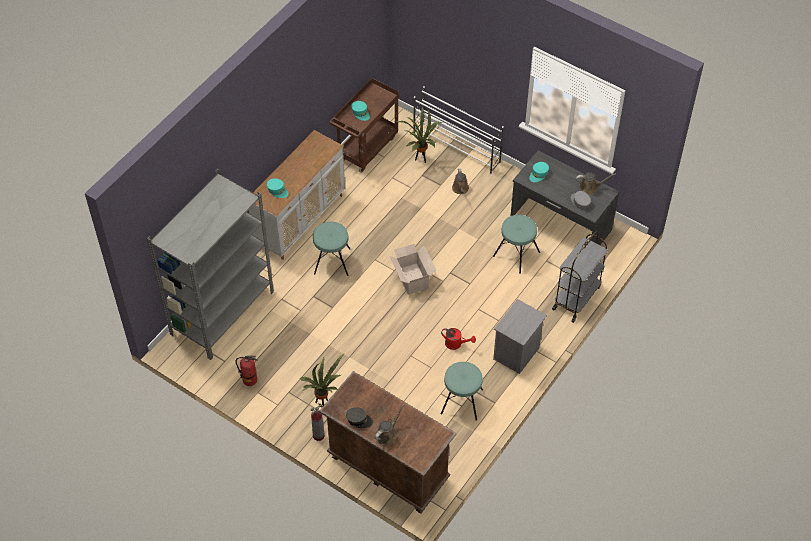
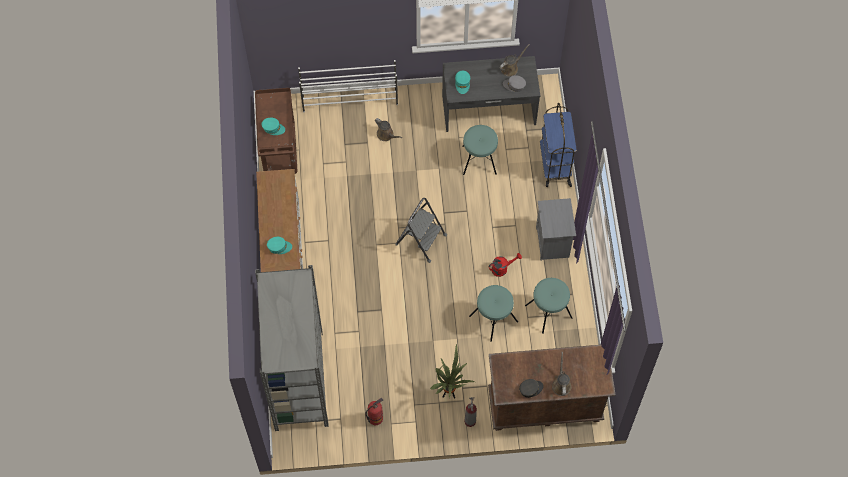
camera: 40 degrees left, 10 degrees up
turquoise stool [313,222,350,276] -> turquoise stool moved to [469,285,518,342]
cardboard box [390,244,436,295] -> grey step ladder [395,198,447,263]
potted plant [396,106,442,163] -> none
grey cart [552,231,608,323] -> blue cart [540,103,577,187]

